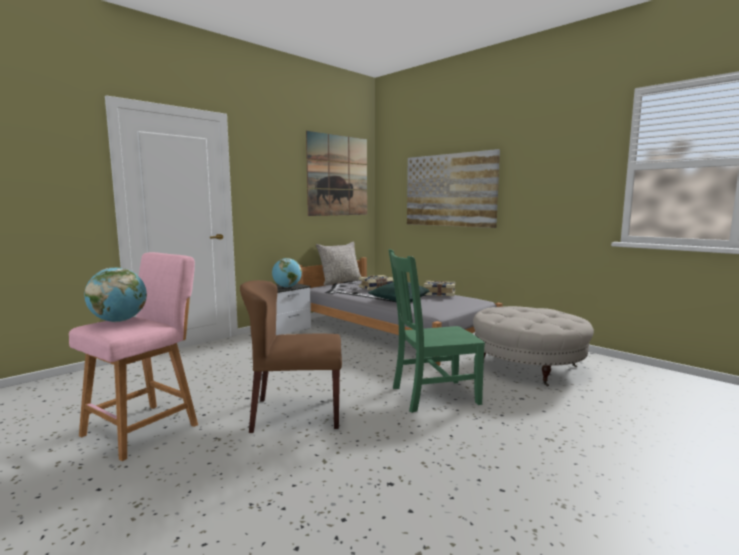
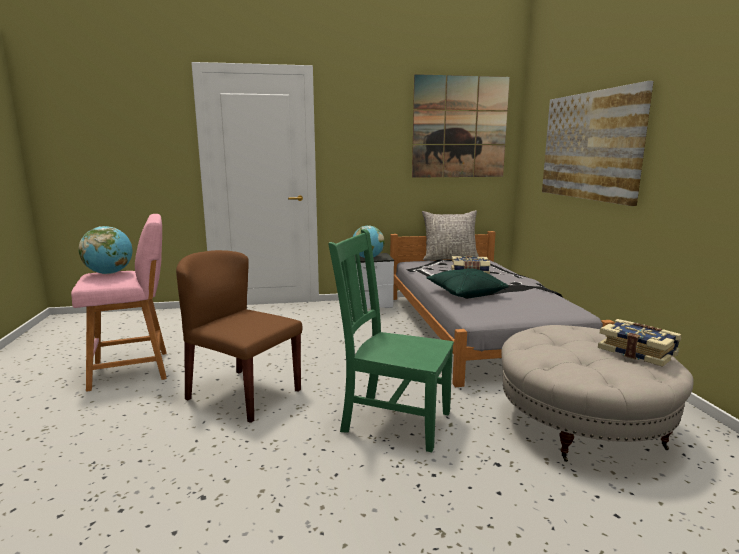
camera: 35 degrees right, 5 degrees up
book [424,281,455,296] -> book moved to [598,319,681,367]

